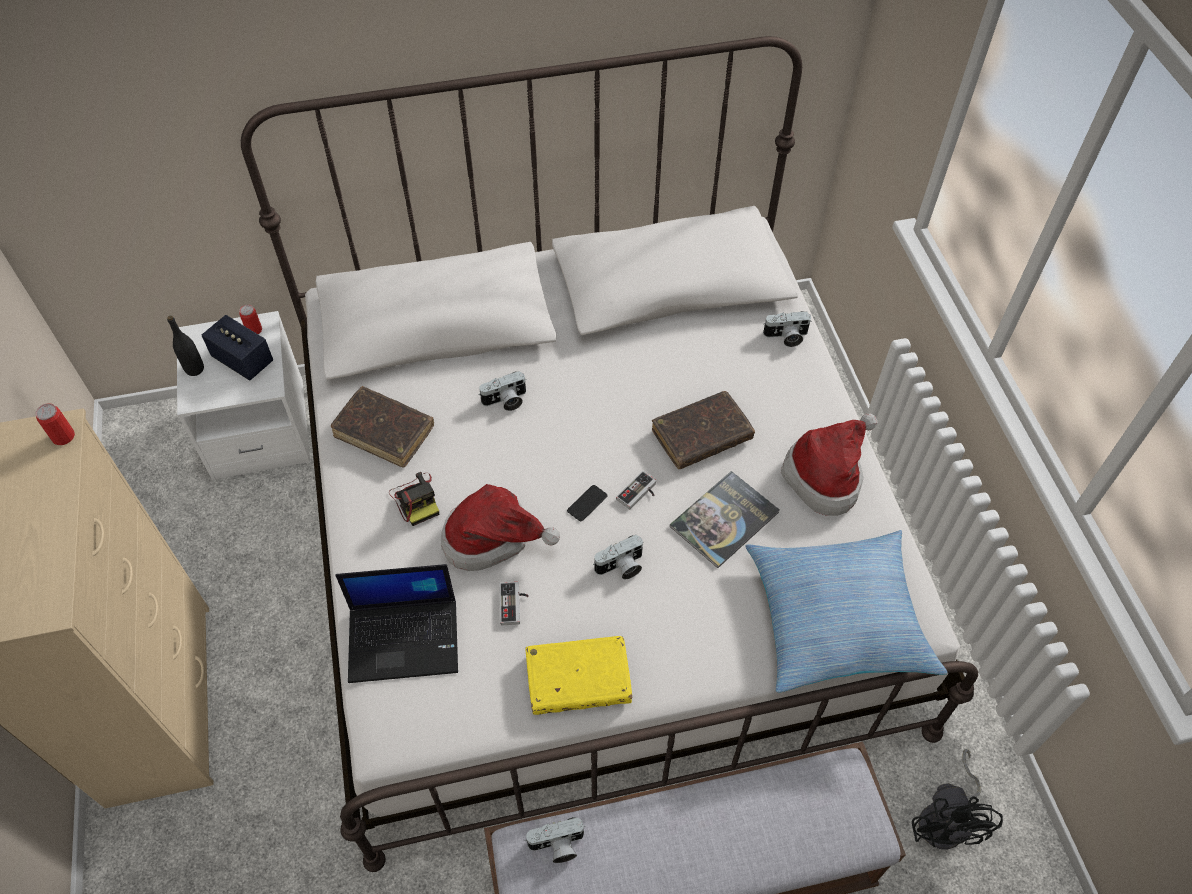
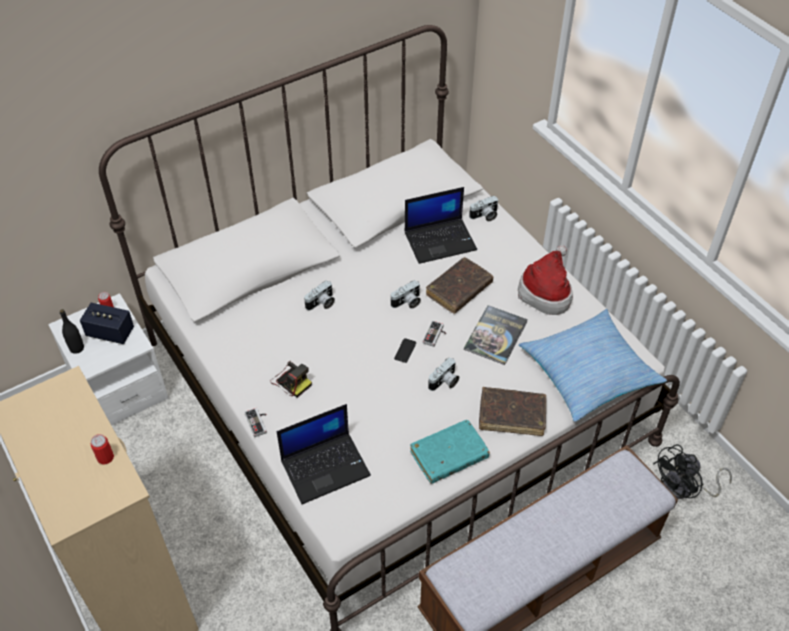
camera: 20 degrees left, 5 degrees down
can [35,403,75,445] -> can moved to [91,434,114,464]
brown book [331,386,434,468] -> brown book moved to [479,387,546,436]
hat [441,484,560,571] -> none
game controller [499,582,529,625] -> game controller moved to [244,408,267,437]
camera [525,817,585,863] -> camera moved to [391,280,421,309]
yellow book [526,636,632,715] -> turquoise book [410,420,490,484]
black fan [912,749,1003,850] -> black fan turned 75 degrees clockwise [653,444,732,499]
none -> laptop [405,187,477,264]

